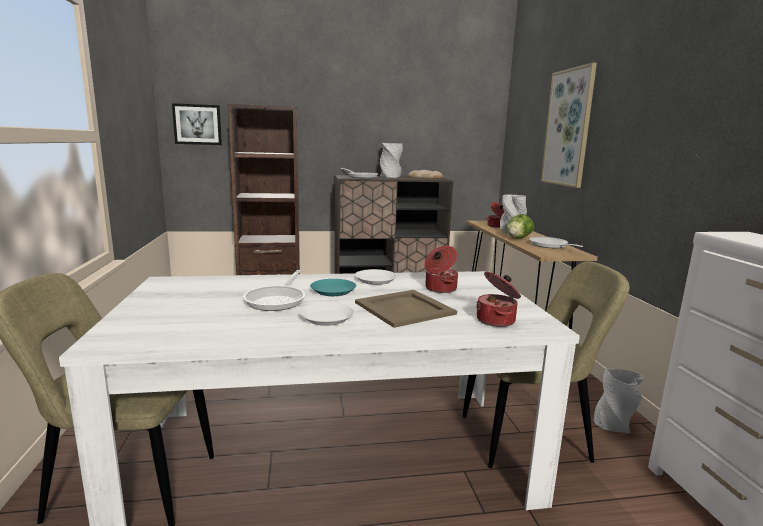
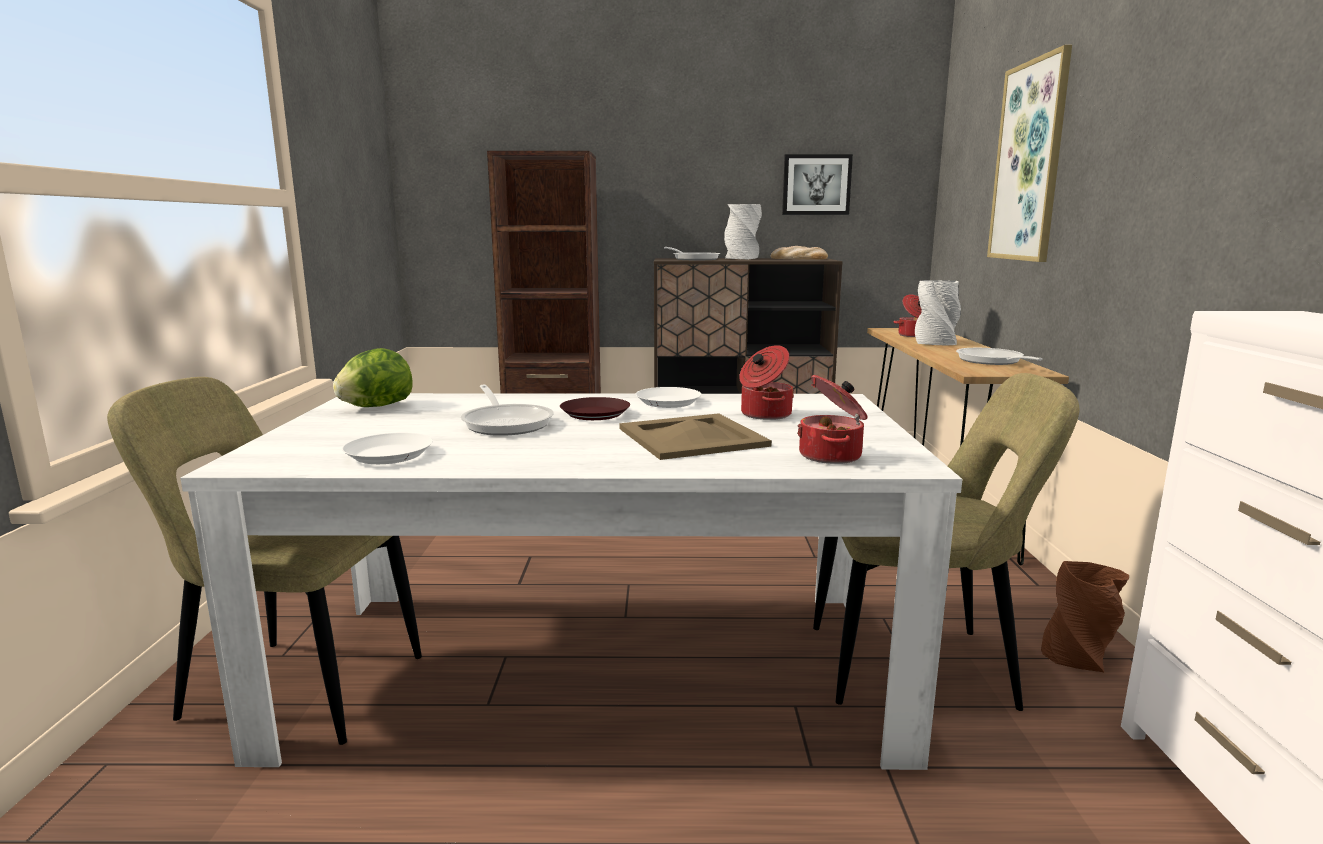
camera: 10 degrees right, 0 degrees up
picture [172,103,222,145] -> picture moved to [782,154,853,215]
frying pan [243,270,305,311] -> frying pan turned 45 degrees counterclockwise [461,385,554,436]
white plate [300,302,354,326] -> white plate moved to [342,433,433,464]
turquoise plate [310,279,356,296] -> brown plate [560,397,630,420]
lettuce [507,214,534,239] -> lettuce moved to [333,348,412,407]
grey vase [594,369,644,433] -> brown vase [1041,561,1129,672]

